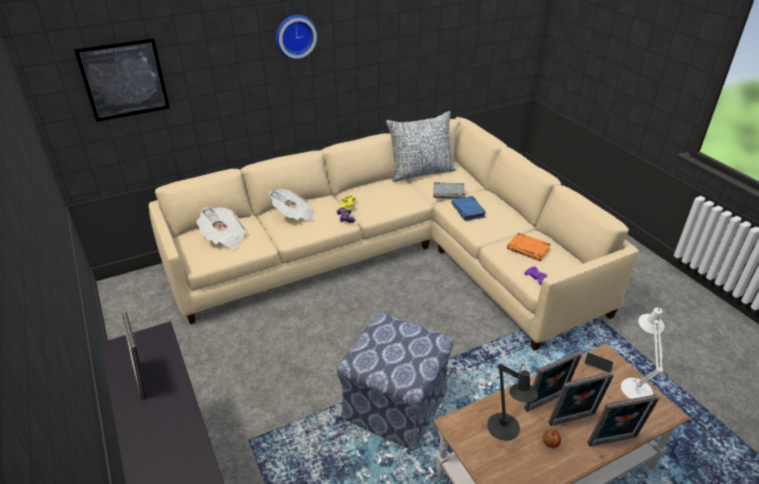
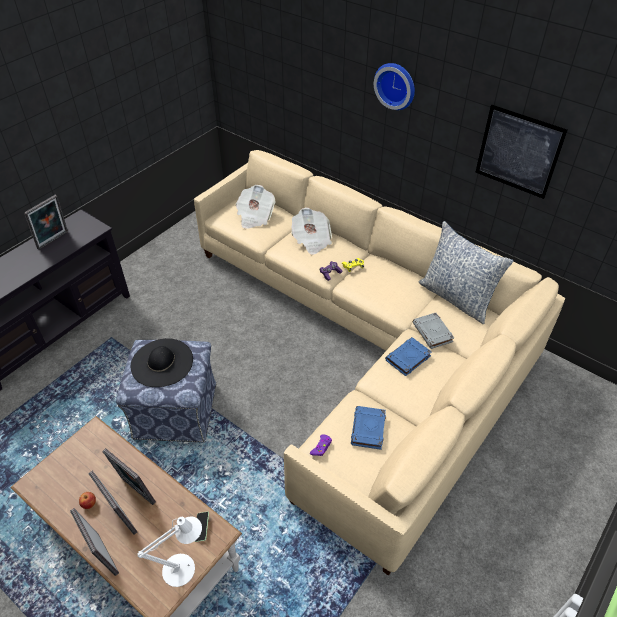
camera: 65 degrees right, 10 degrees up
picture [74,38,170,122] -> picture moved to [476,105,568,199]
black table lamp [487,363,538,441] -> none
orange book [507,233,551,261] -> blue book [351,406,386,450]
none -> black hat [131,338,193,387]

